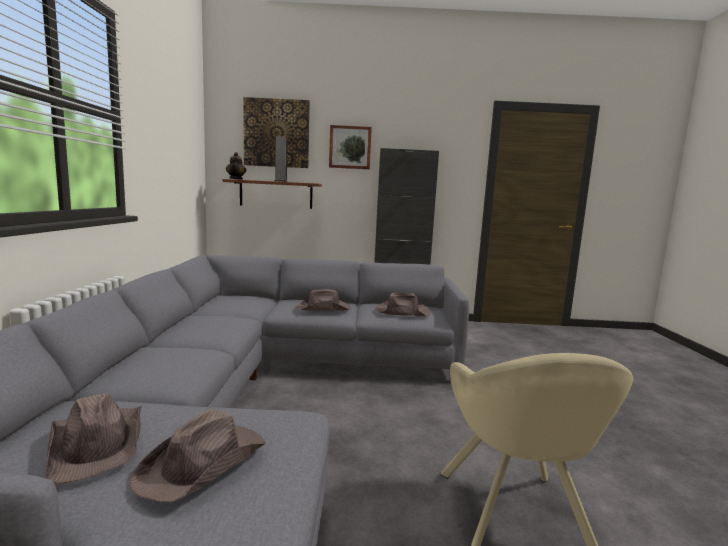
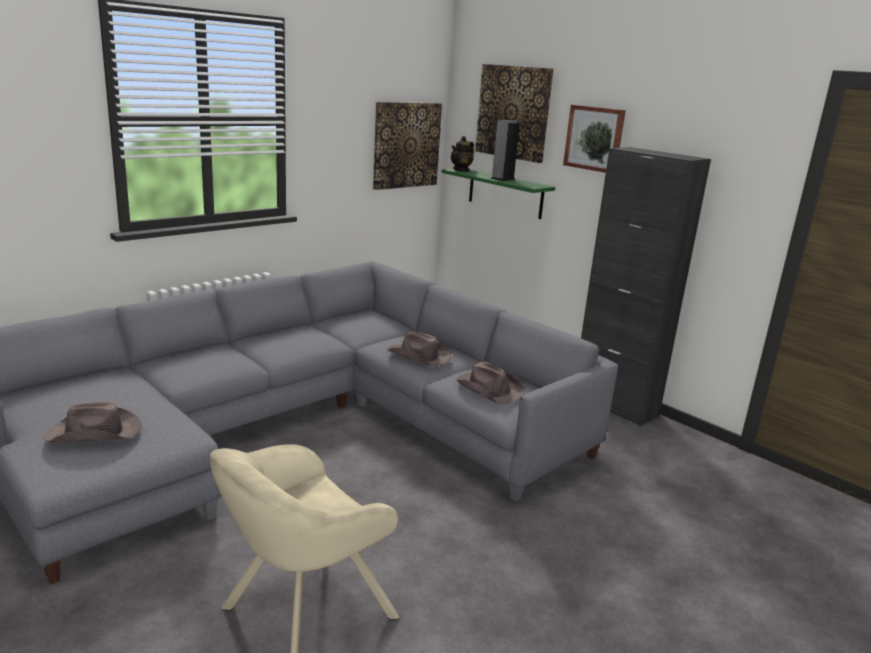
camera: 45 degrees right, 10 degrees up
brown hat [46,394,142,484] -> none
brown shelf [222,179,322,209] -> green shelf [441,169,555,219]
none -> picture [373,102,442,190]

